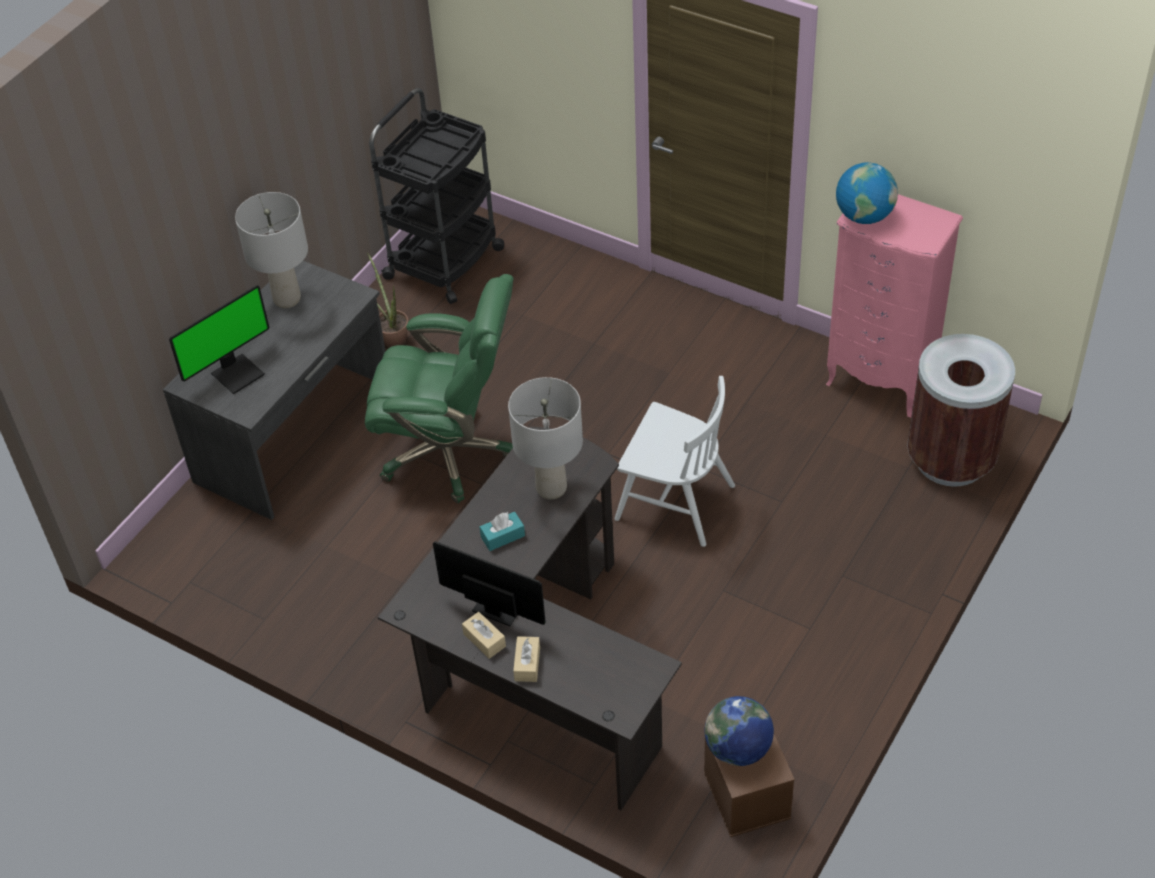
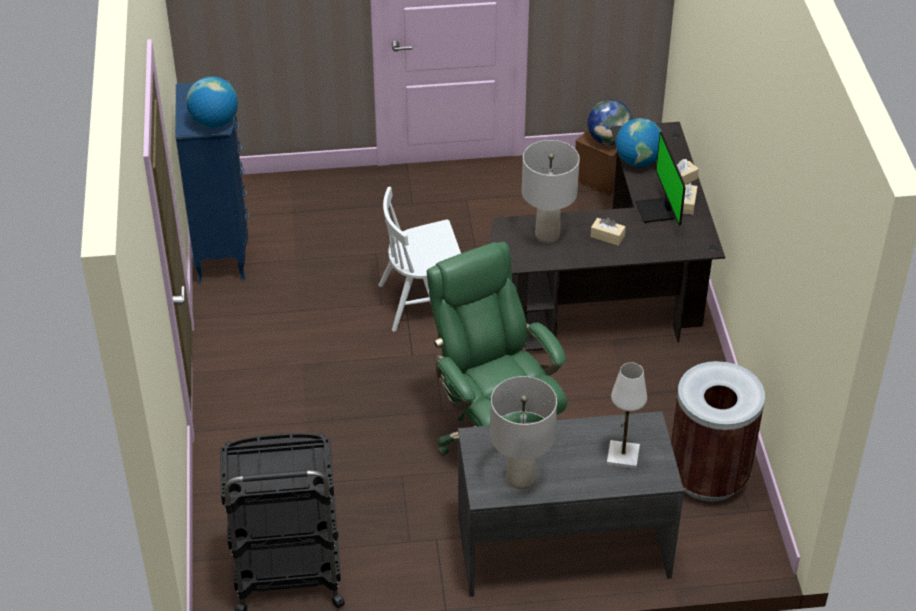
camera: 130 degrees left, 5 degrees down
monitor [169,285,269,394] -> white table lamp [607,362,647,469]
potted plant [367,253,409,349] -> none
turquoise tissue box [480,512,525,551] -> beige tissue box [590,217,626,246]
white chair [615,376,735,547] -> white chair turned 90 degrees counterclockwise [378,187,461,332]
pink dresser [826,194,963,418] -> blue dresser [175,80,250,284]
brown trash can [907,334,1015,487] -> brown trash can moved to [671,361,765,502]
none -> globe [616,118,662,167]

